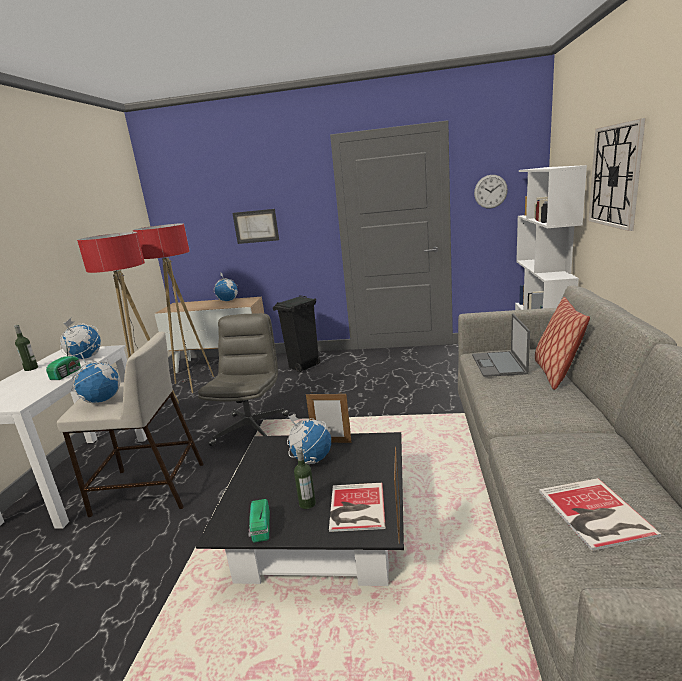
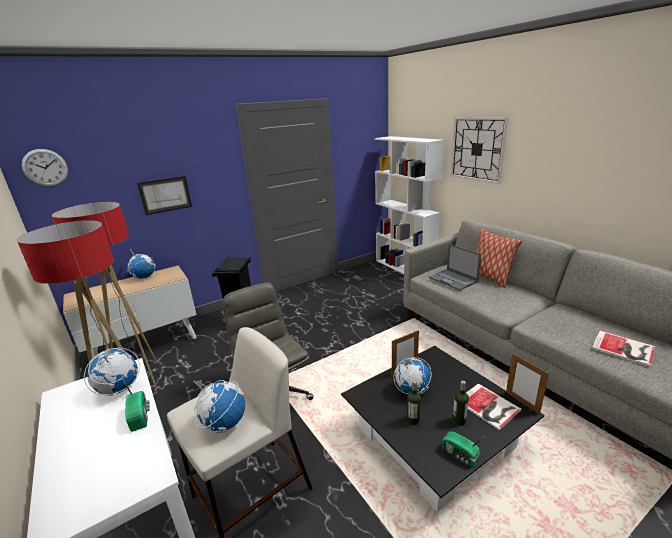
camera: 40 degrees left, 5 degrees up
bottle [14,325,38,371] -> bottle moved to [407,380,421,425]
wall clock [474,175,508,209] -> wall clock moved to [22,149,68,187]

